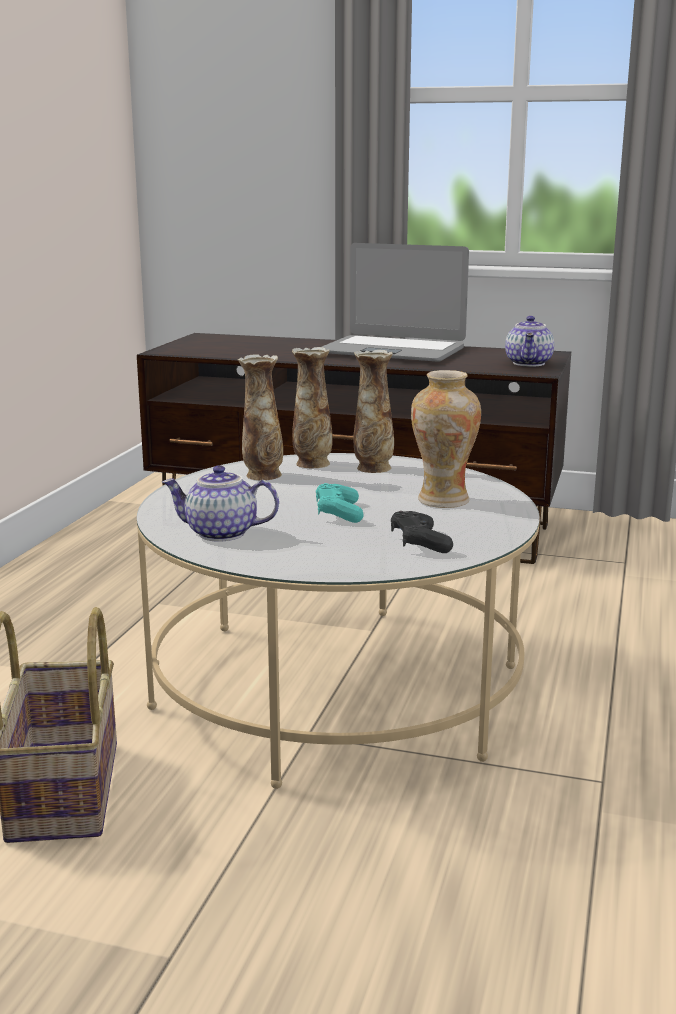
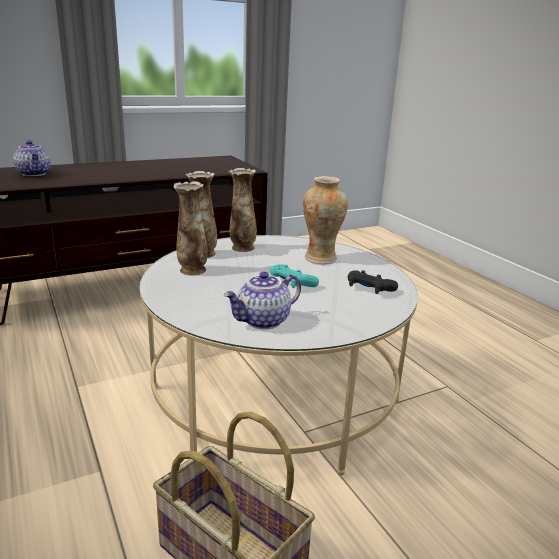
camera: 45 degrees left, 5 degrees up
laptop [322,243,469,362] -> none
teapot [505,316,554,367] -> teapot moved to [13,140,51,176]

